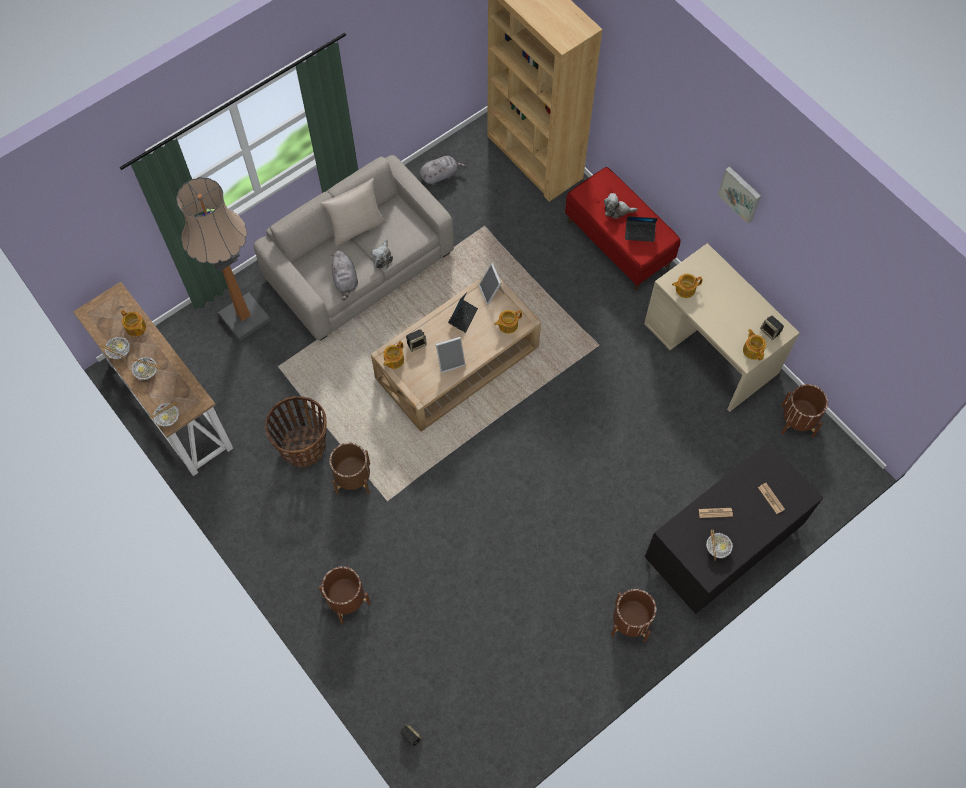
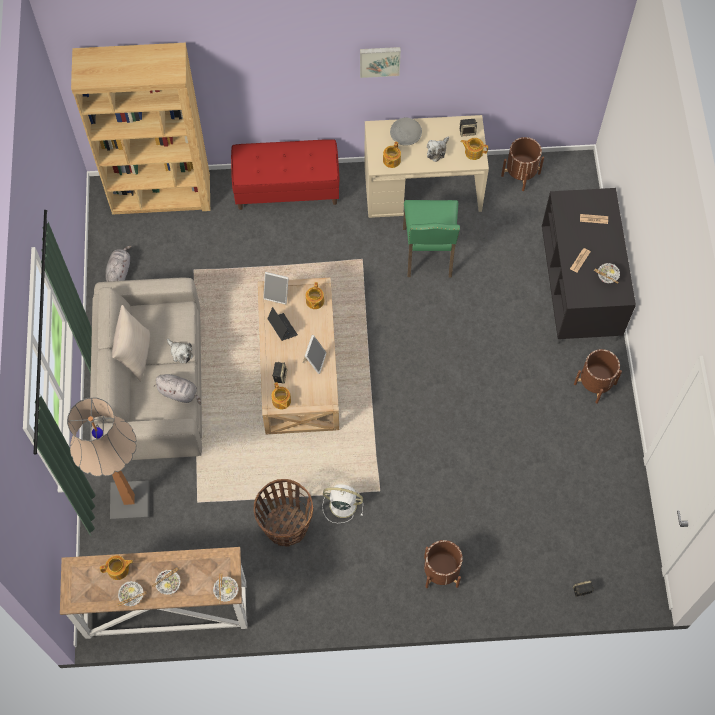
camera: 55 degrees left, 0 degrees up
brown planter [329,442,370,495] -> white fan [322,484,363,523]
plush toy [604,193,638,219] -> plush toy moved to [427,137,449,162]
laptop [625,216,658,242] -> none
none -> grey bowl [390,118,422,146]
none -> green chair [403,200,460,277]

